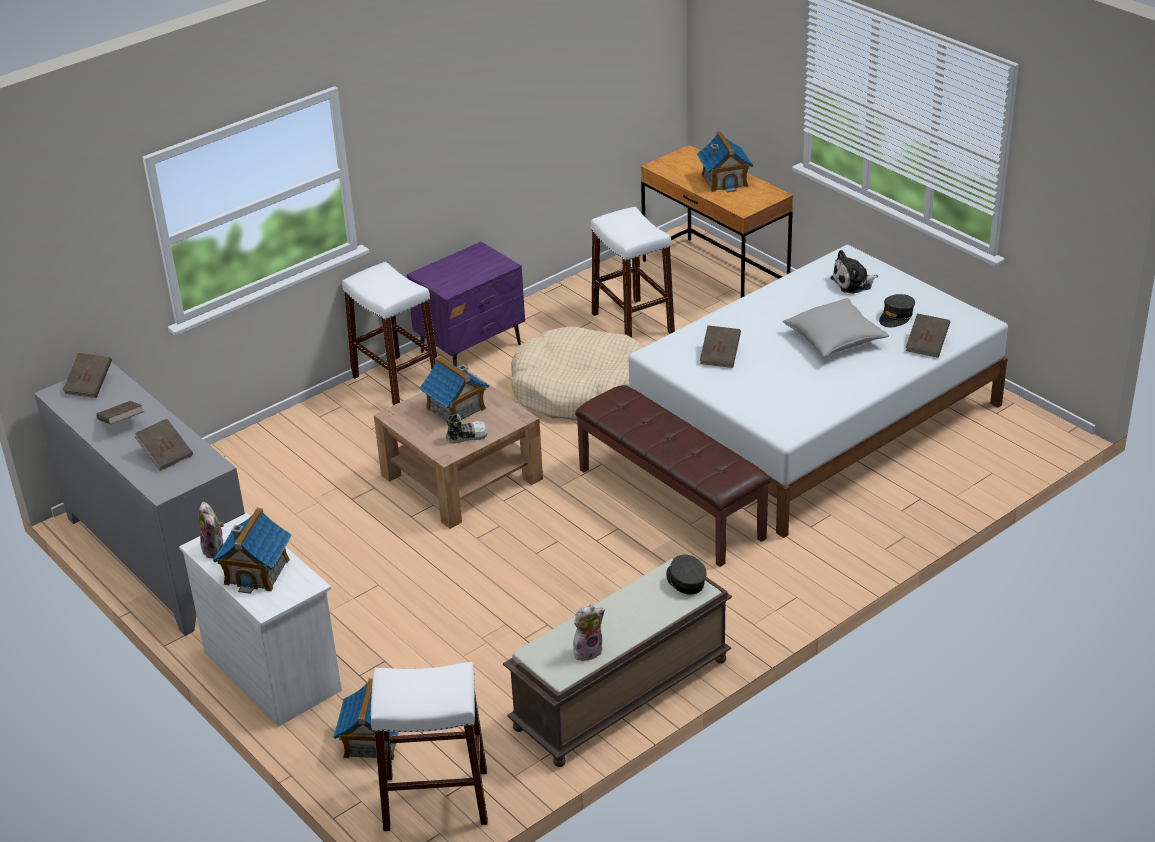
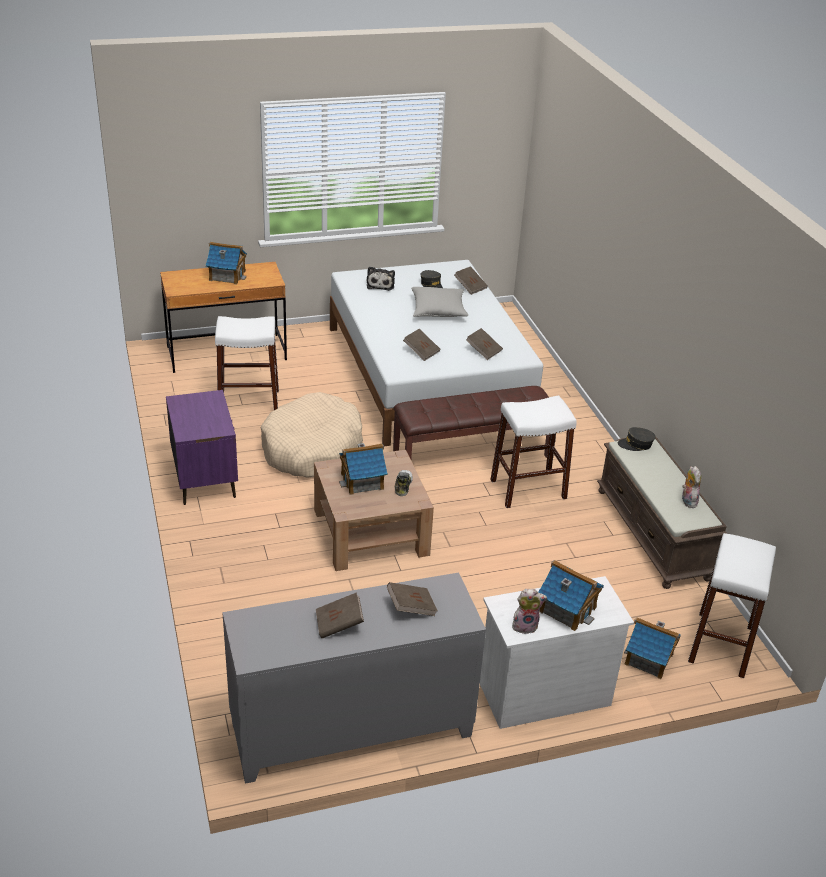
camera: 70 degrees left, 0 degrees up
brown book [63,353,112,398] -> brown book moved to [466,328,503,360]
white stool [342,262,437,405] -> white stool moved to [490,395,577,508]

